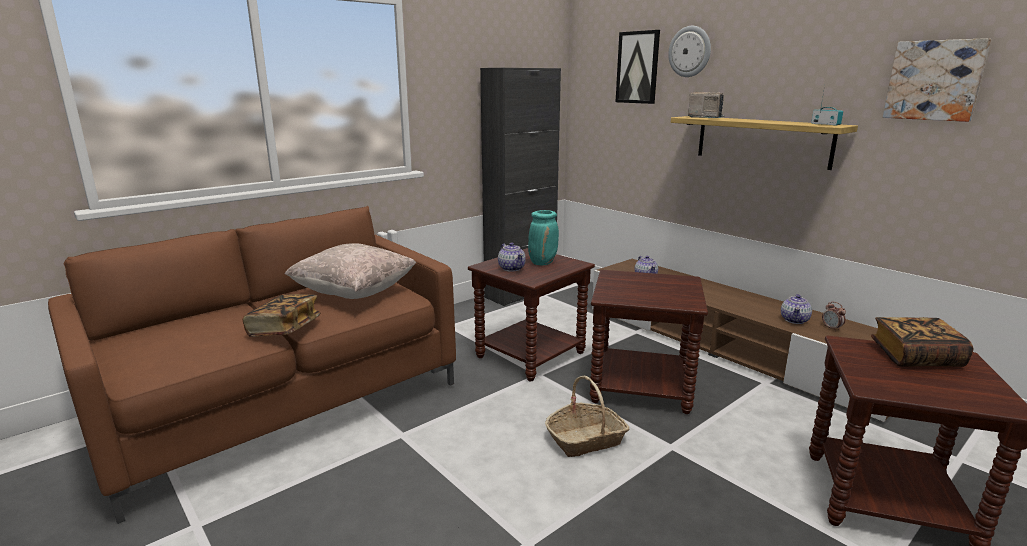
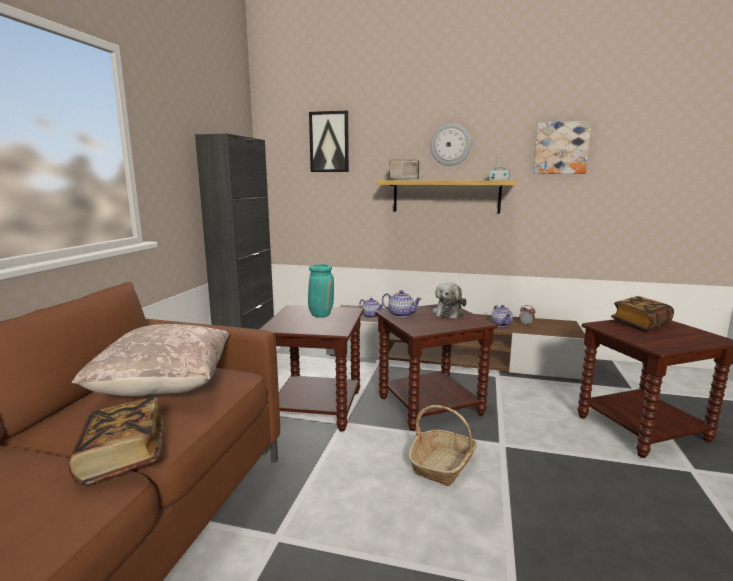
camera: 35 degrees left, 5 degrees down
teapot [498,242,526,272] -> teapot moved to [382,290,421,317]
wall clock [668,26,711,77] -> wall clock moved to [430,123,471,166]
none -> plush toy [432,282,466,319]

